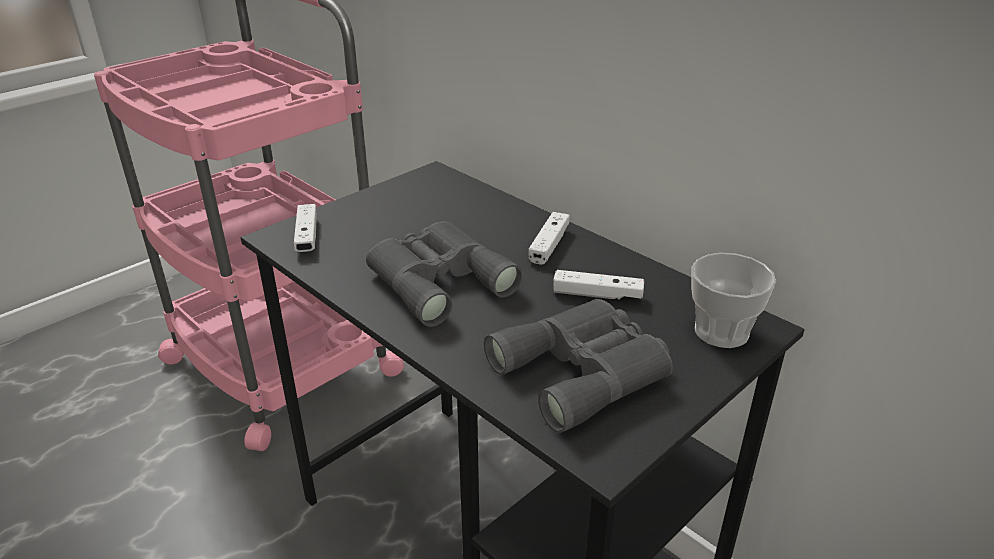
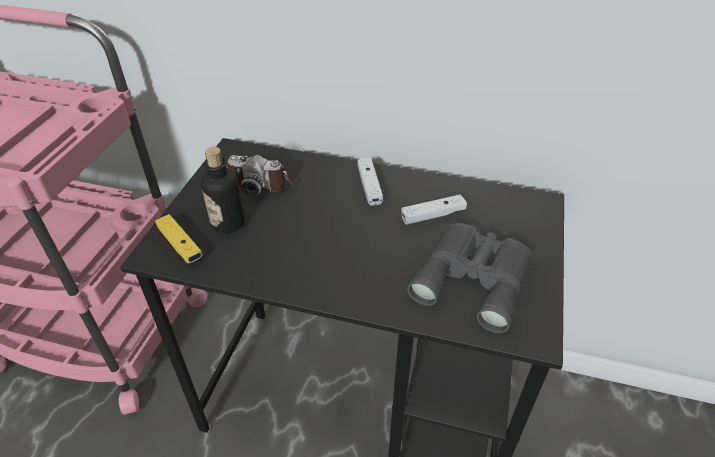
camera: 30 degrees left, 10 degrees up
white game controller [294,204,317,252] -> yellow game controller [155,214,203,263]
grey binoculars [366,222,523,327] -> none
cup [691,253,776,348] -> none
none -> bottle [201,147,245,233]
none -> camera [226,155,292,196]

